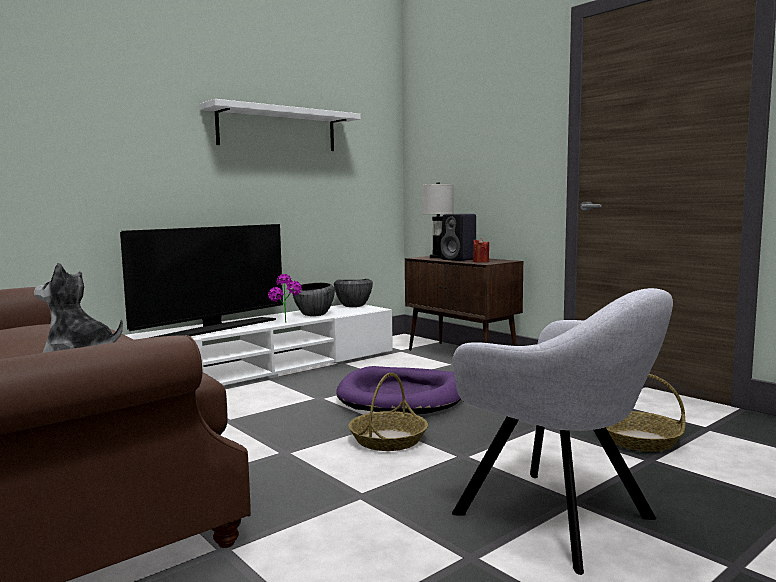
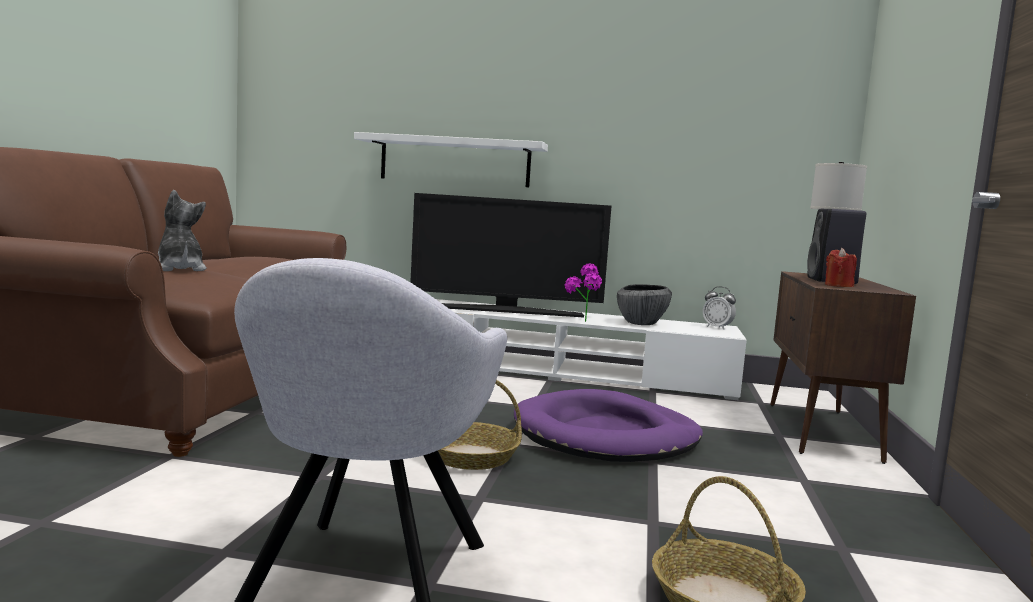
camera: 50 degrees right, 0 degrees up
white shelf [200,99,361,151] -> white shelf moved to [354,132,548,187]
bowl [334,279,373,307] -> alarm clock [703,286,736,330]

